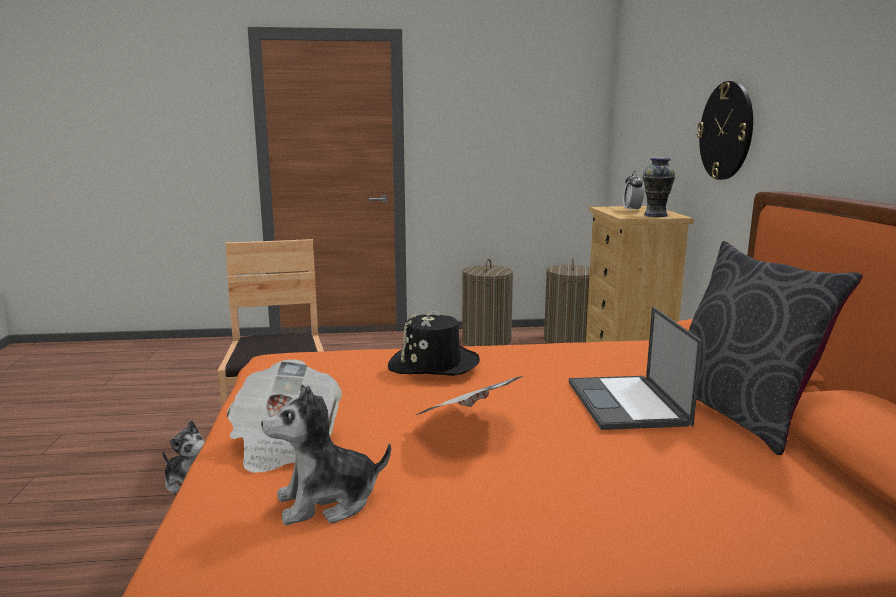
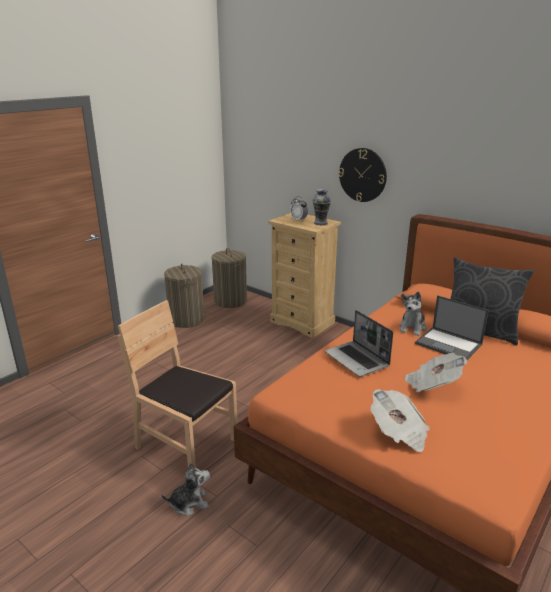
camera: 45 degrees left, 10 degrees up
plush toy [261,384,391,525] -> plush toy moved to [399,291,426,336]
black hat [388,310,480,376] -> laptop [325,310,393,377]

